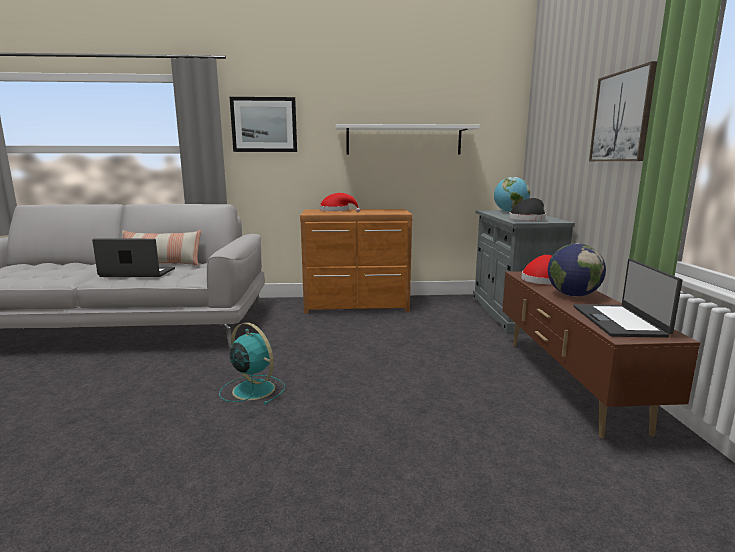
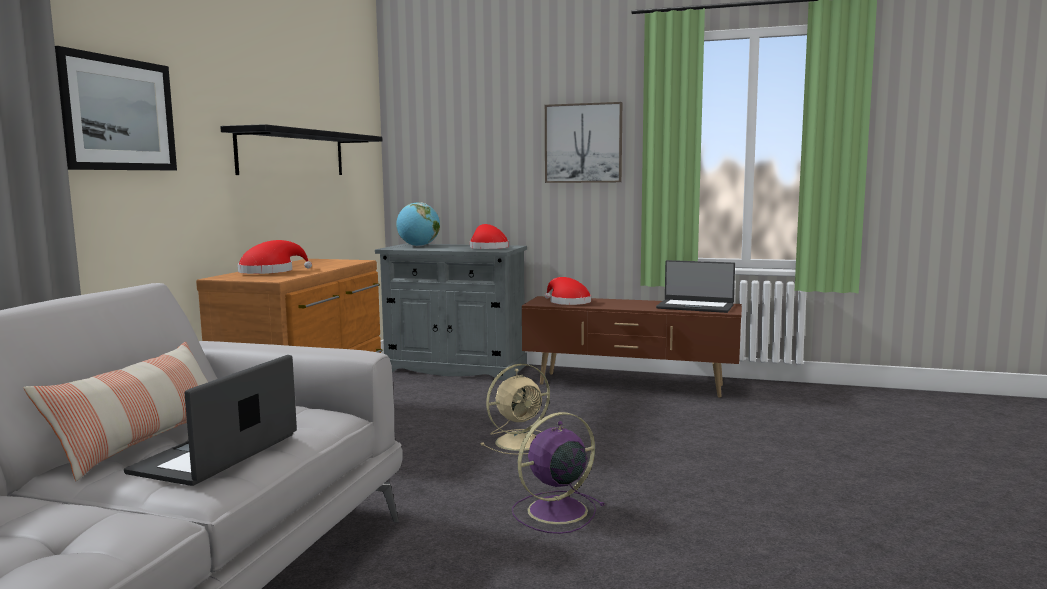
camera: 70 degrees left, 5 degrees down
turquoise fan [219,322,285,405] -> purple fan [512,412,605,534]
white shelf [336,124,480,155] -> black shelf [220,124,382,175]
black hat [509,198,546,220] -> red hat [470,224,509,249]
globe [548,243,606,297] -> none
none -> beige fan [480,364,550,455]

